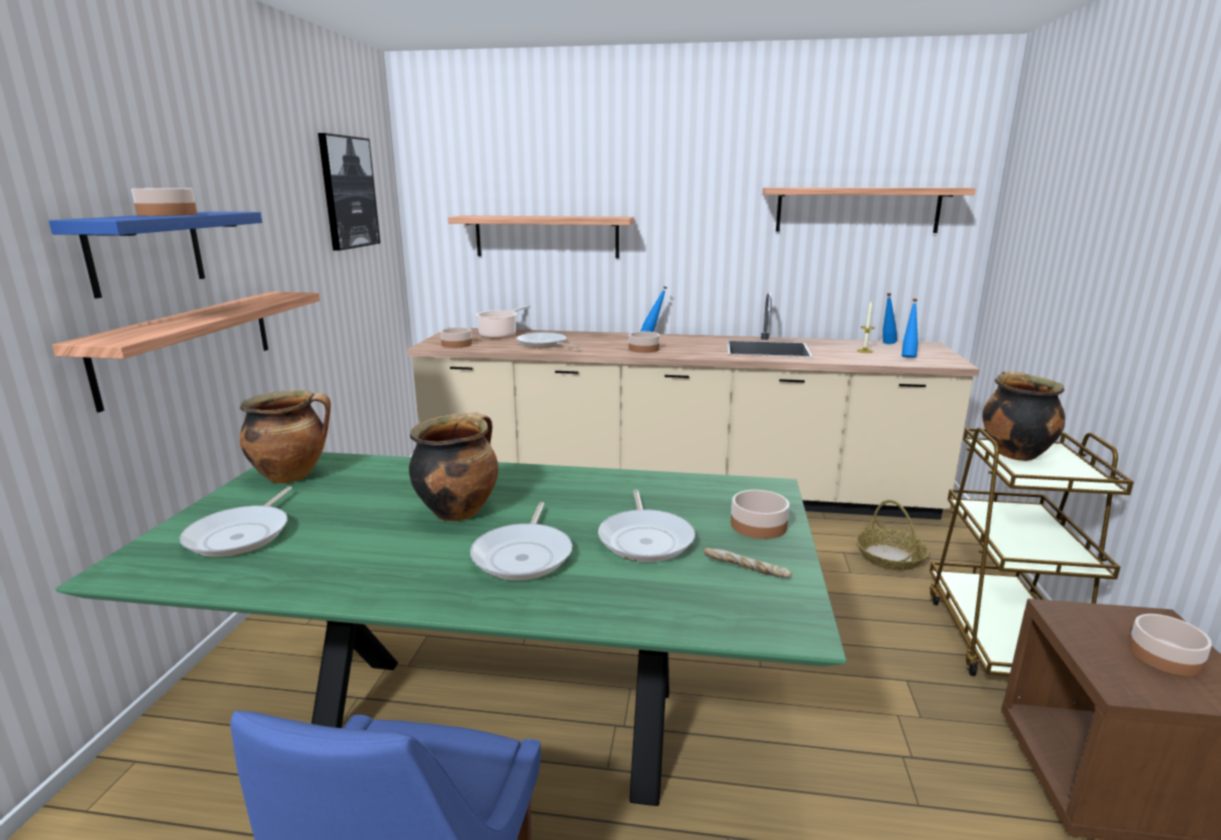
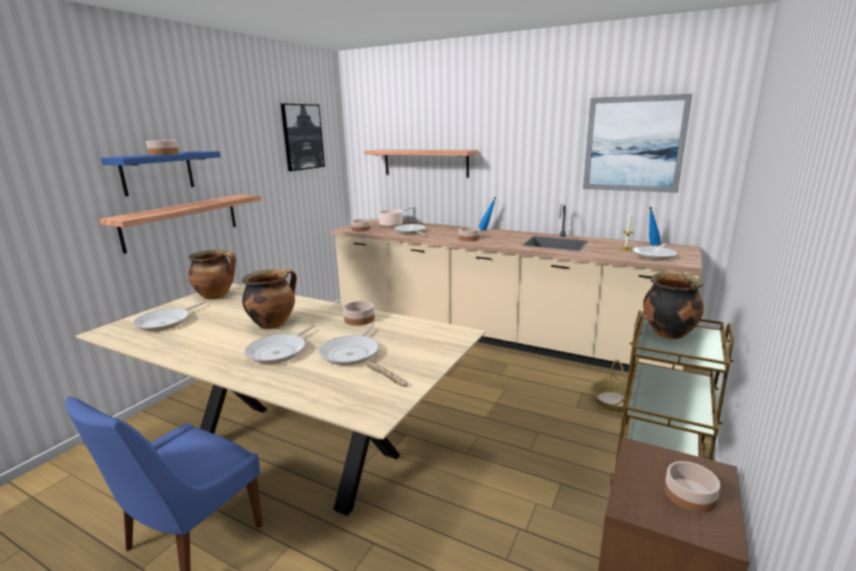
camera: 20 degrees right, 0 degrees up
green dining table [56,452,846,806] -> beige dining table [76,283,486,516]
bowl [731,490,790,539] -> bowl moved to [343,301,375,326]
shelf [762,187,976,233] -> picture [583,94,692,193]
blue bottle [902,299,918,358] -> frying pan [633,243,677,261]

